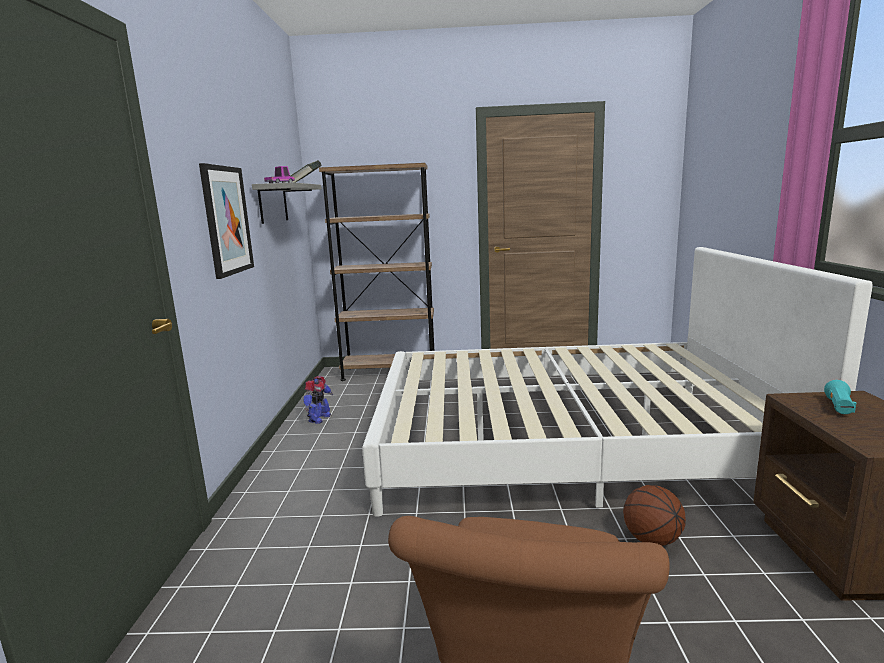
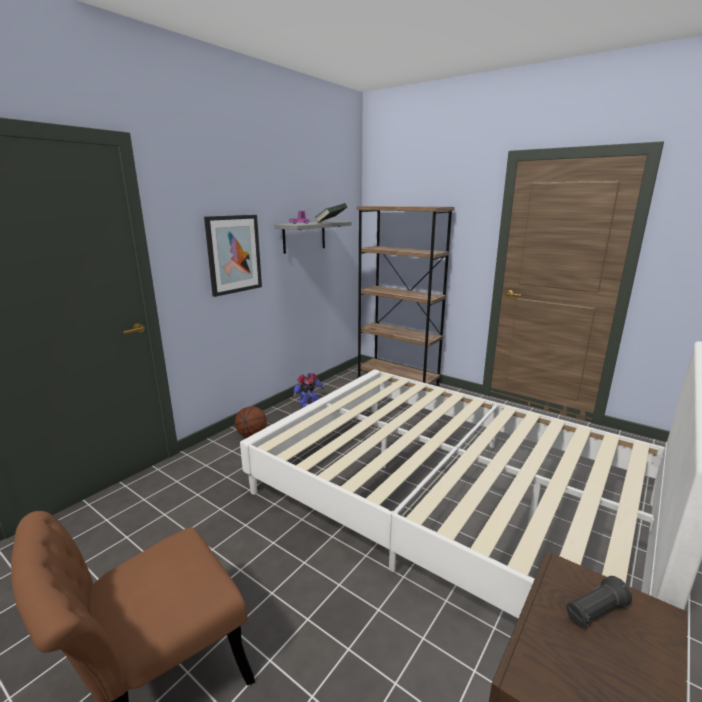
camera: 35 degrees right, 5 degrees up
basketball [623,485,686,546] -> basketball moved to [235,406,267,437]
turquoise flashlight [824,380,856,414] -> black flashlight [567,576,632,628]

